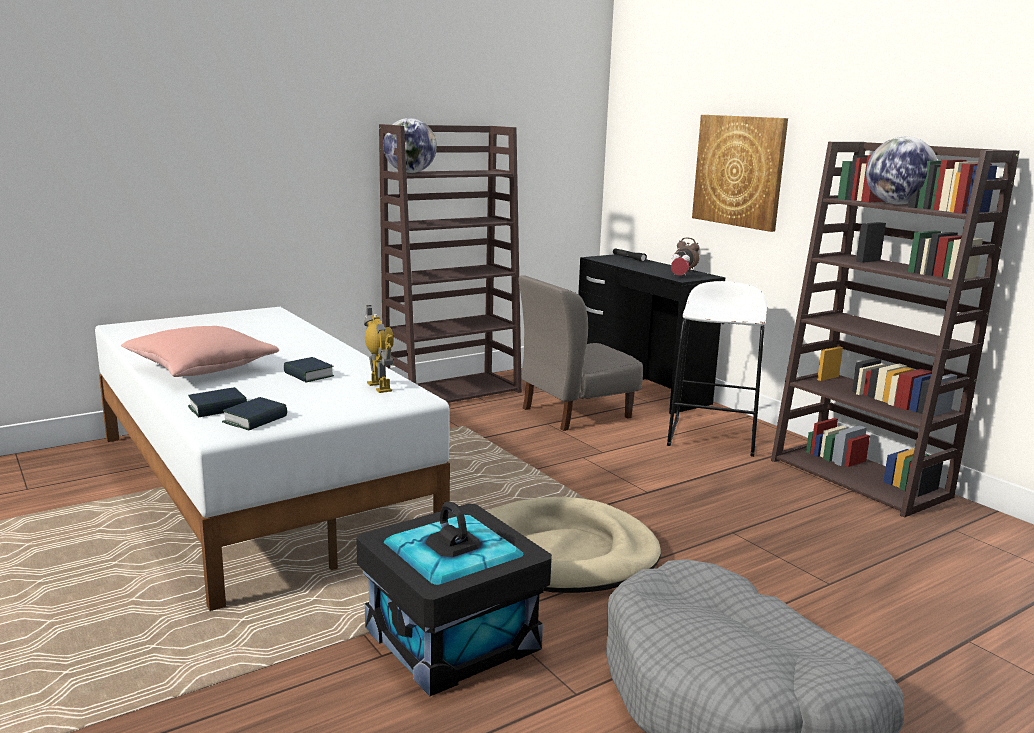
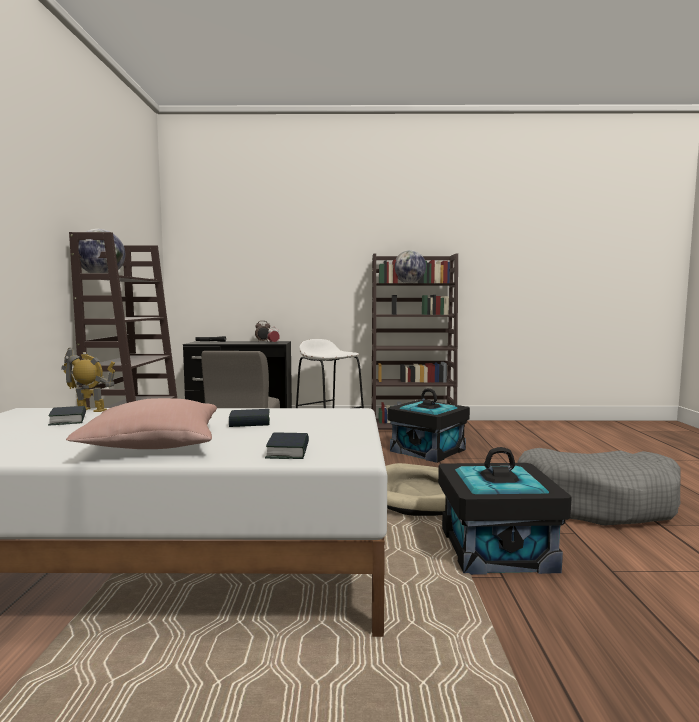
camera: 55 degrees left, 10 degrees down
book [222,397,287,431] -> book moved to [48,406,86,426]
toy robot [364,305,394,393] -> toy robot moved to [61,348,115,412]
picture [692,115,788,232] -> none
none -> black storage box [388,388,470,463]

